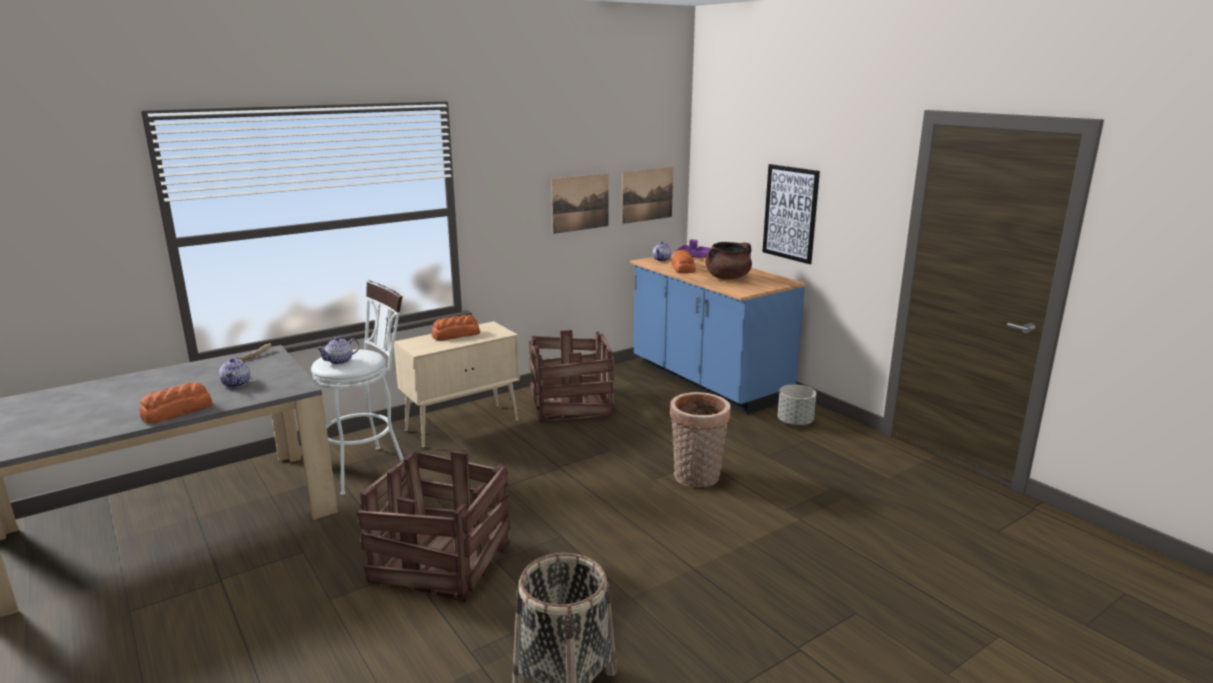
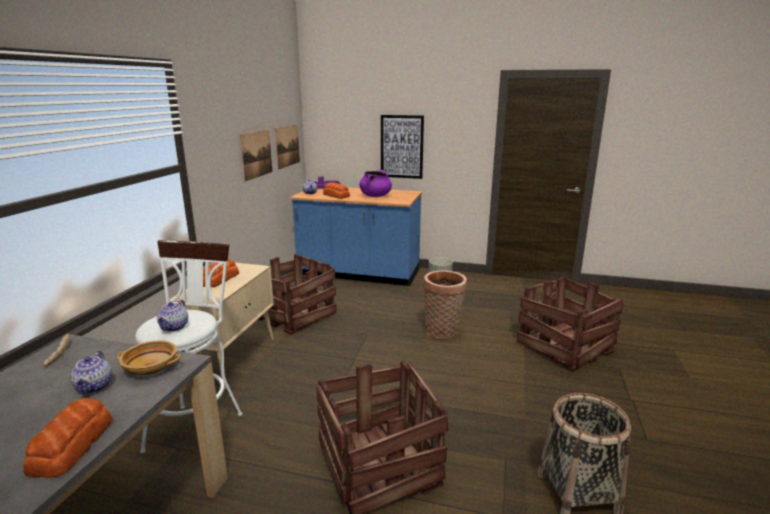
camera: 40 degrees left, 0 degrees up
teapot [219,357,250,387] -> teapot turned 45 degrees clockwise [70,351,112,394]
brown cooking pot [705,242,752,280] -> purple cooking pot [359,170,392,197]
none -> beige bowl [117,340,181,375]
none -> crate [517,277,624,372]

